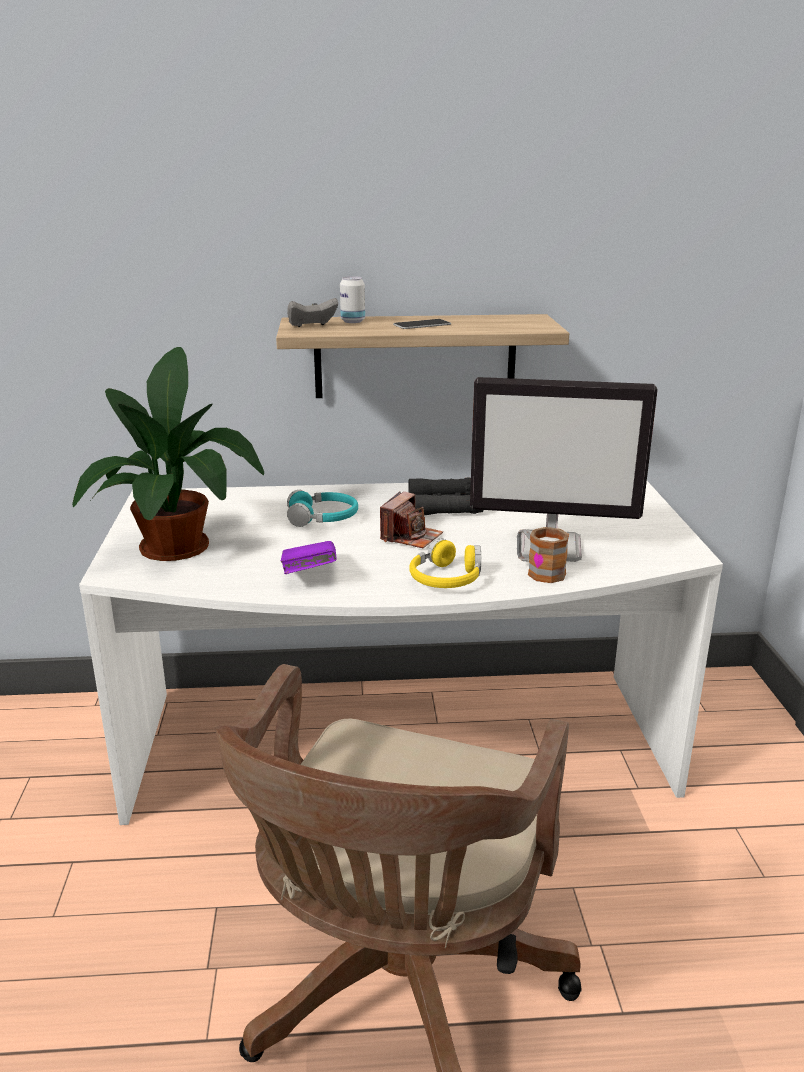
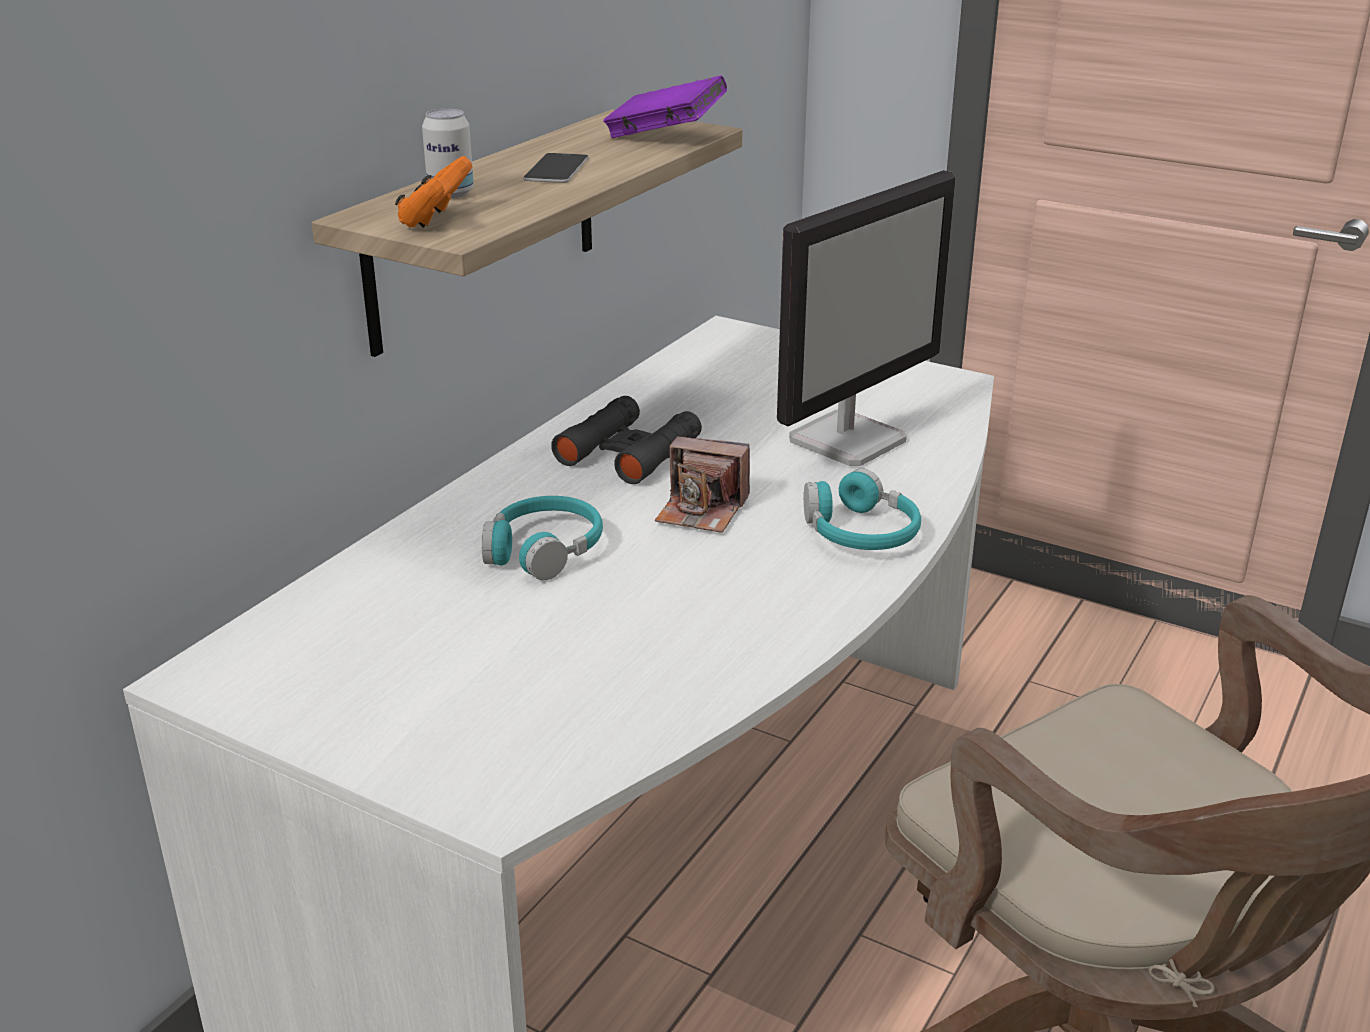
camera: 55 degrees left, 5 degrees up
potted plant [72,347,264,561] -> none
purple book [280,541,337,574] -> purple book moved to [603,75,727,138]
grey game controller [287,298,338,327] -> orange game controller [395,156,472,228]
camera [380,492,443,548] -> camera turned 135 degrees clockwise [655,436,750,533]
yellow headphones [409,538,481,588] -> turquoise headphones [804,468,921,550]
mug [517,527,569,583] -> none

